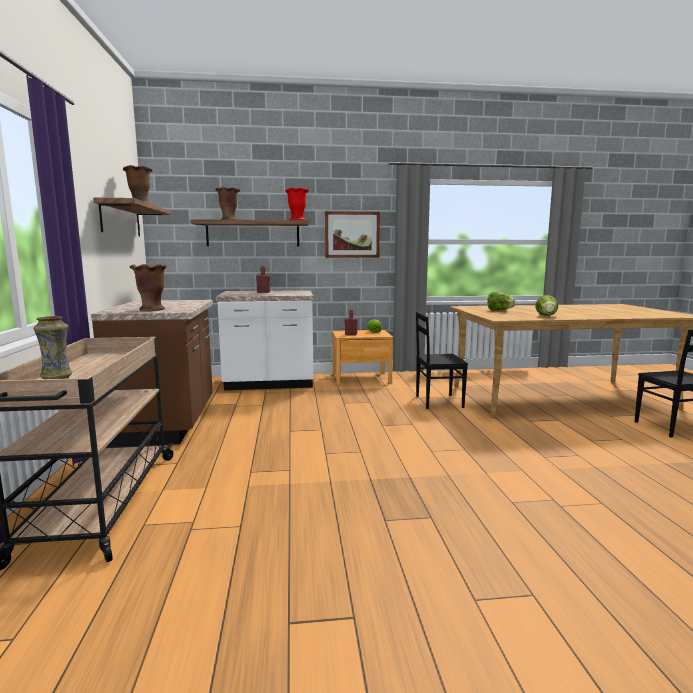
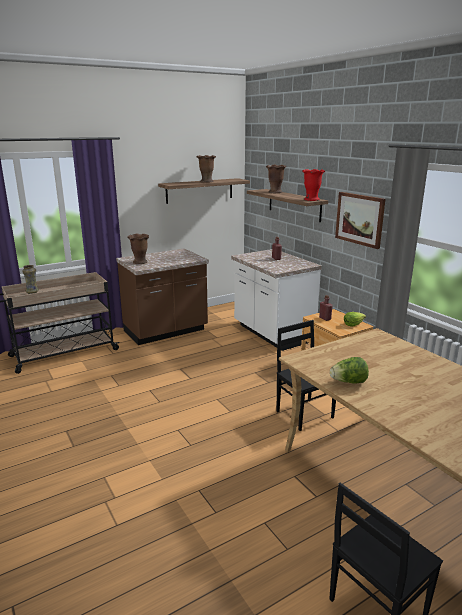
camera: 65 degrees right, 10 degrees up
lettuce [487,292,516,311] -> none

